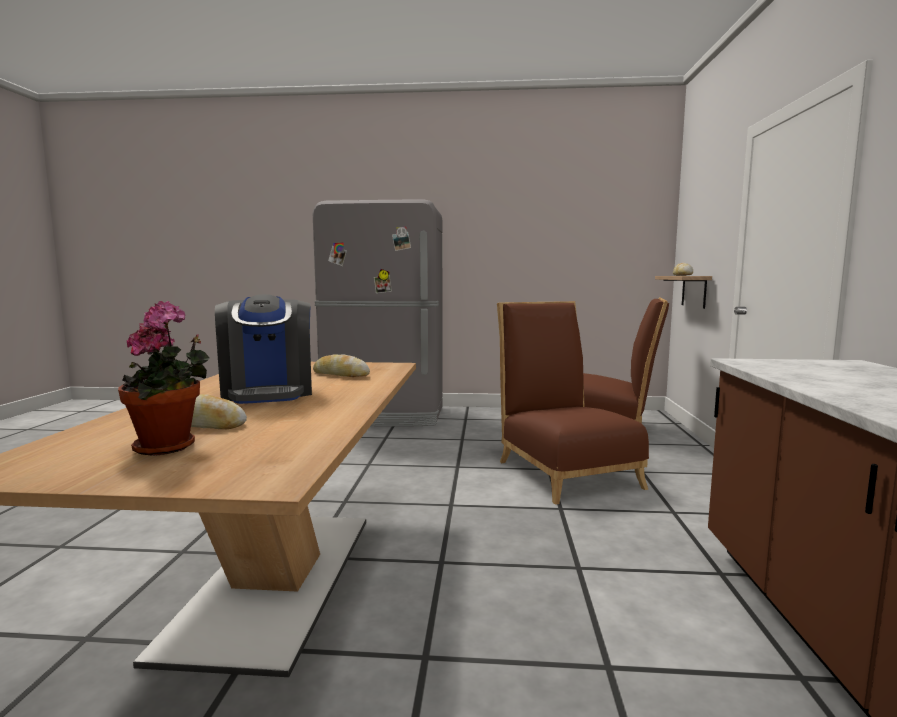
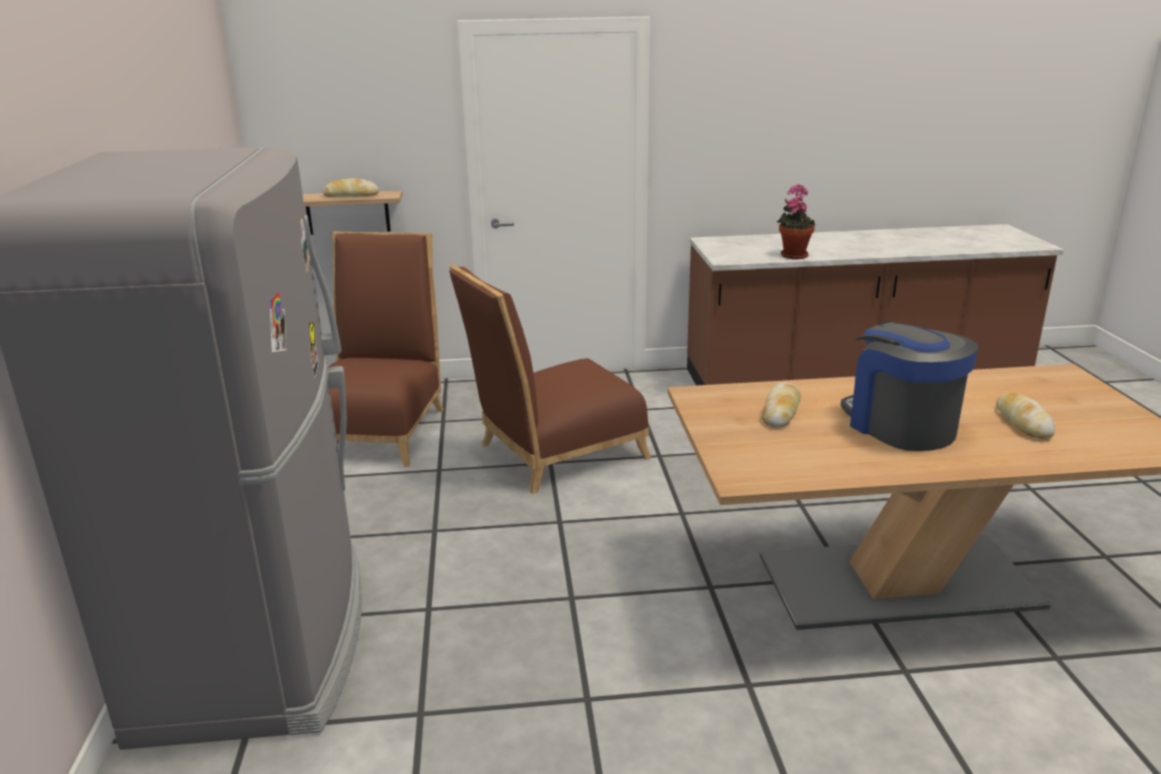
camera: 100 degrees left, 15 degrees up
potted plant [118,301,209,456] -> potted plant moved to [777,184,816,259]
coffee machine [215,294,312,404] -> coffee machine turned 90 degrees counterclockwise [841,321,978,451]

